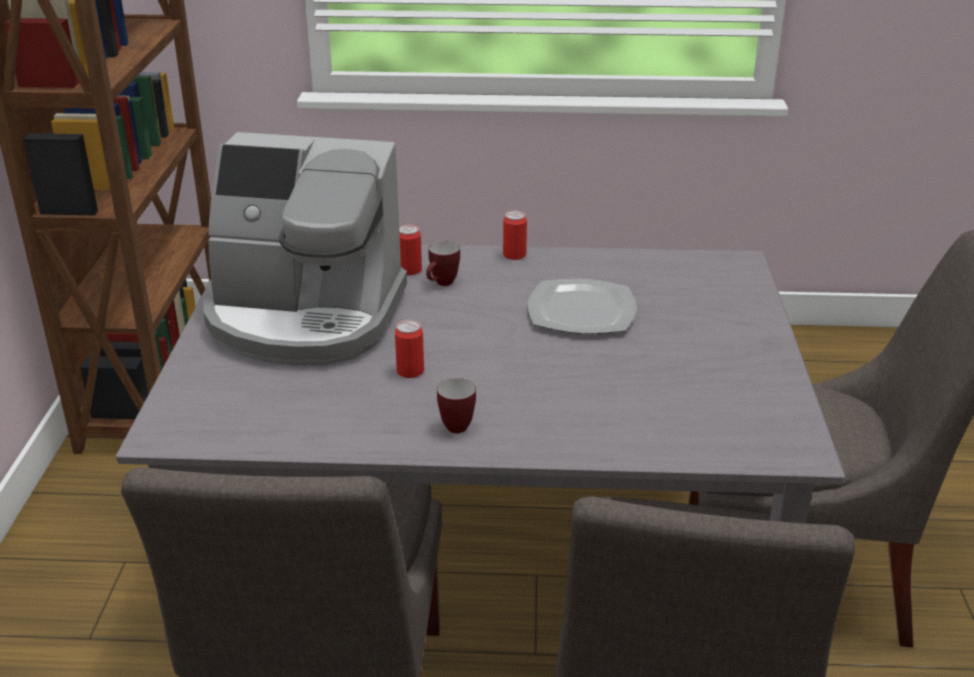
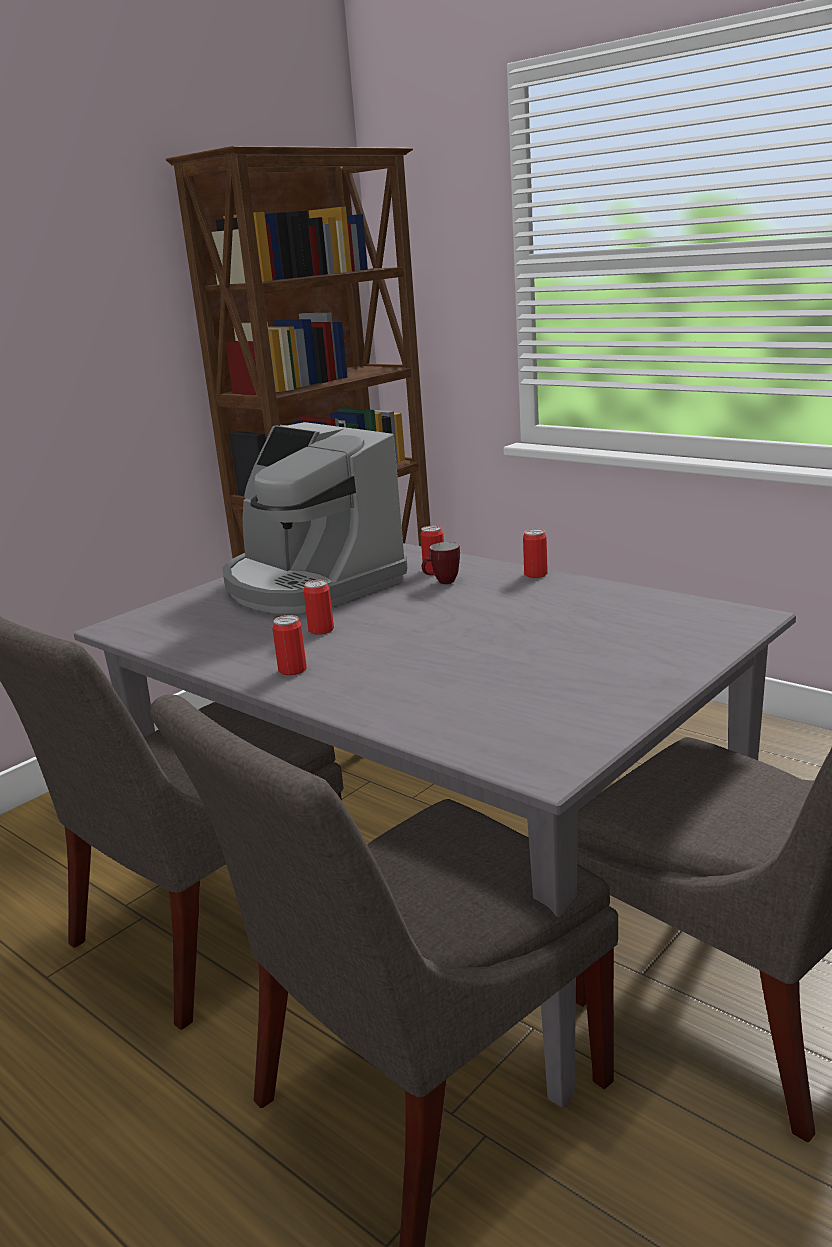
camera: 40 degrees right, 10 degrees down
mug [437,378,476,434] -> can [272,615,307,675]
plate [528,279,637,334] -> none

